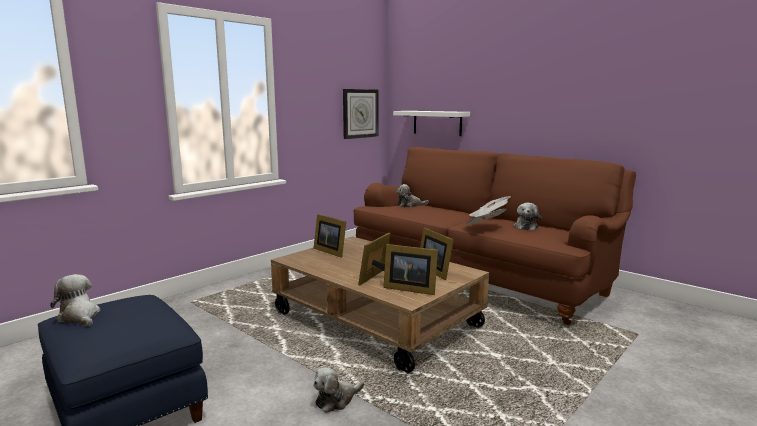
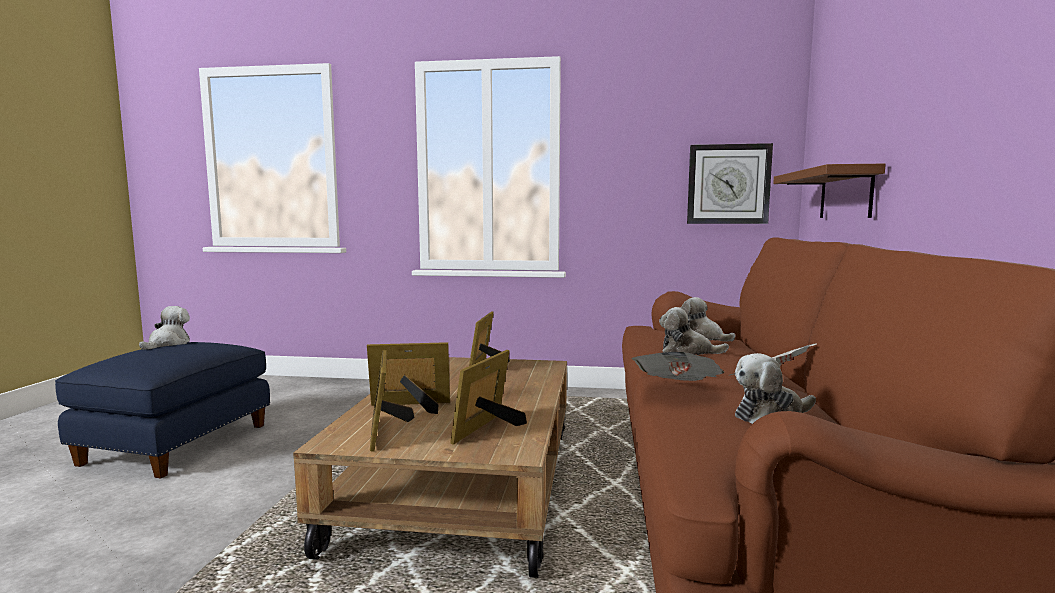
camera: 55 degrees right, 5 degrees down
plush toy [313,367,364,413] -> plush toy moved to [659,307,729,355]
white shelf [393,111,470,136] -> brown shelf [773,164,886,218]

